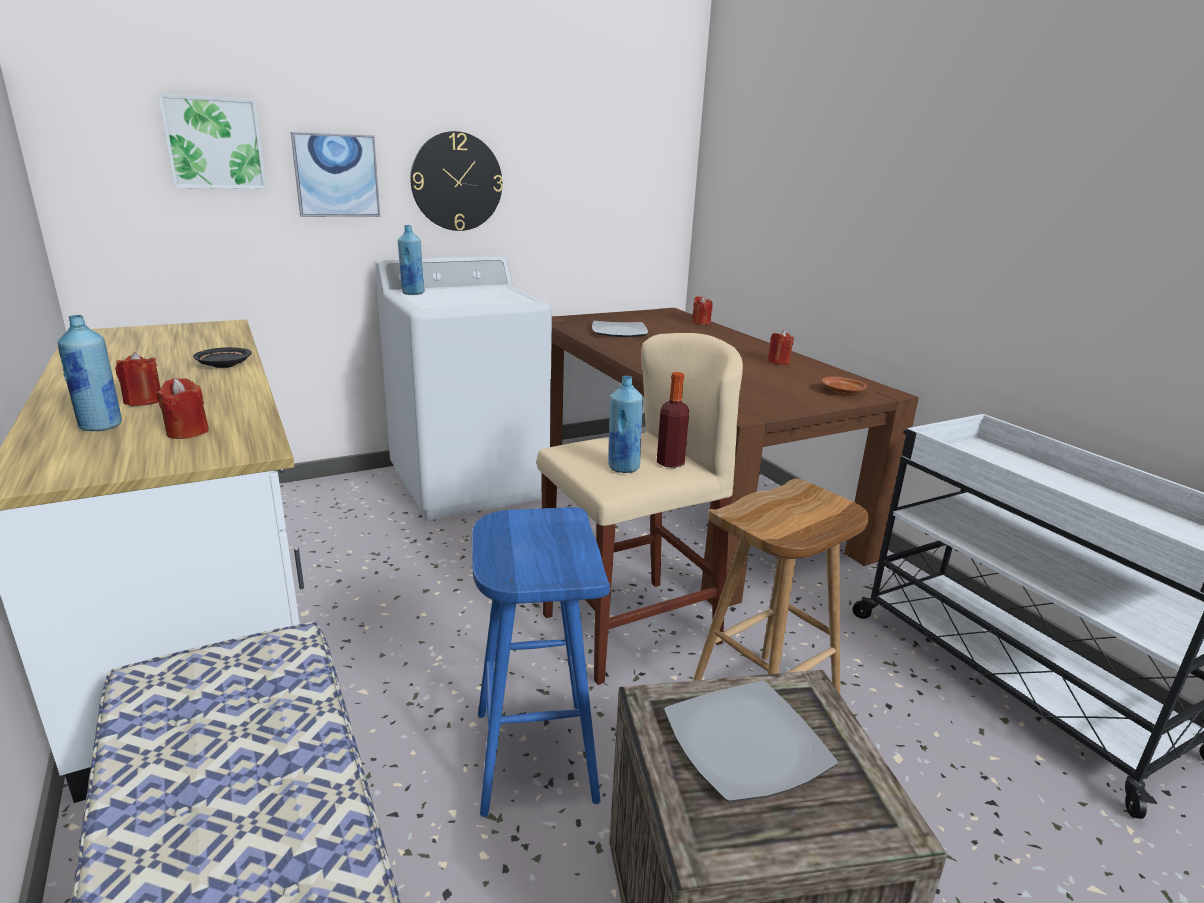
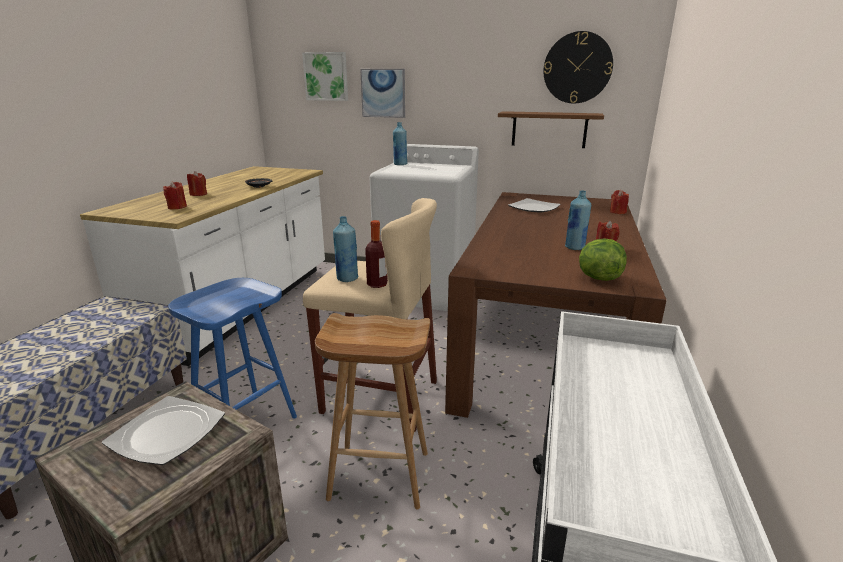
camera: 45 degrees right, 0 degrees up
blue bottle [58,315,122,431] -> blue bottle moved to [565,190,591,250]
wall clock [410,131,503,231] -> wall clock moved to [543,31,613,103]
brown plate [822,376,867,394] -> lettuce [579,238,627,281]
none -> brown shelf [498,111,604,148]

